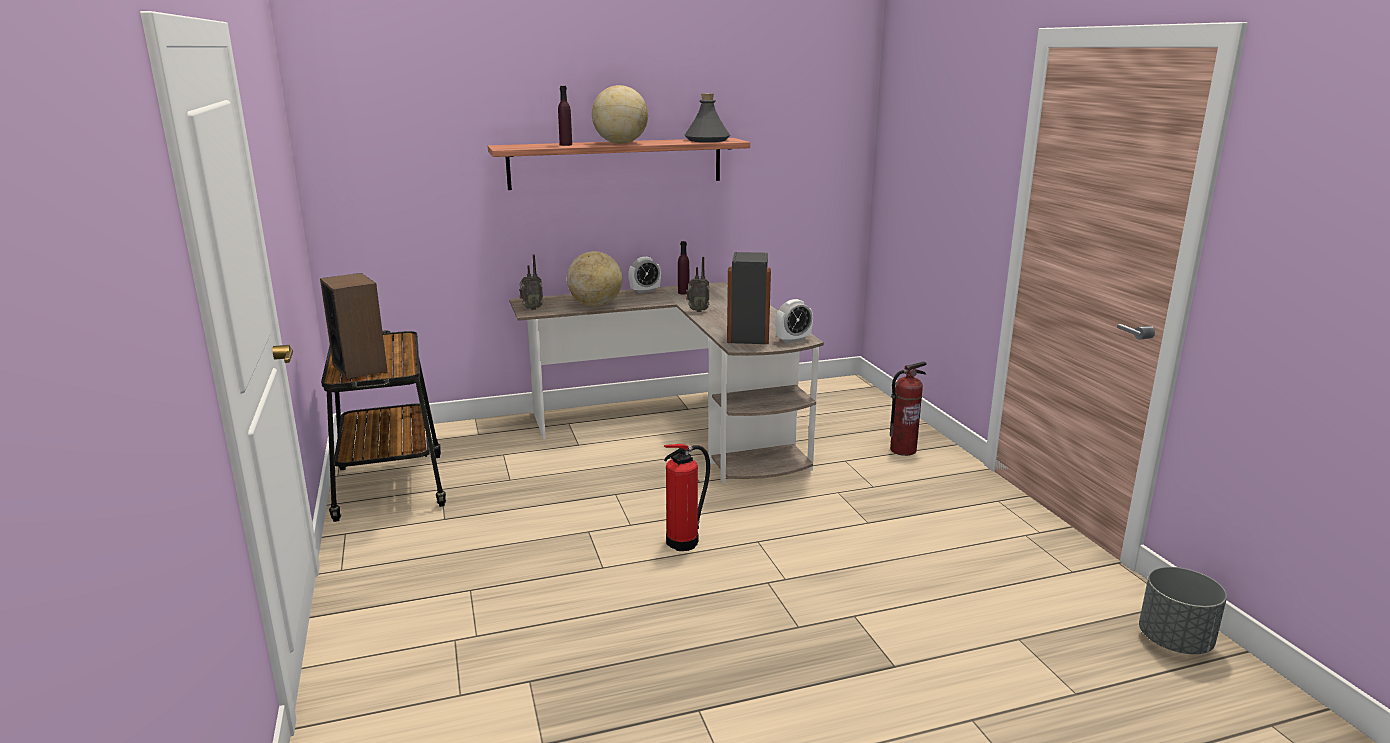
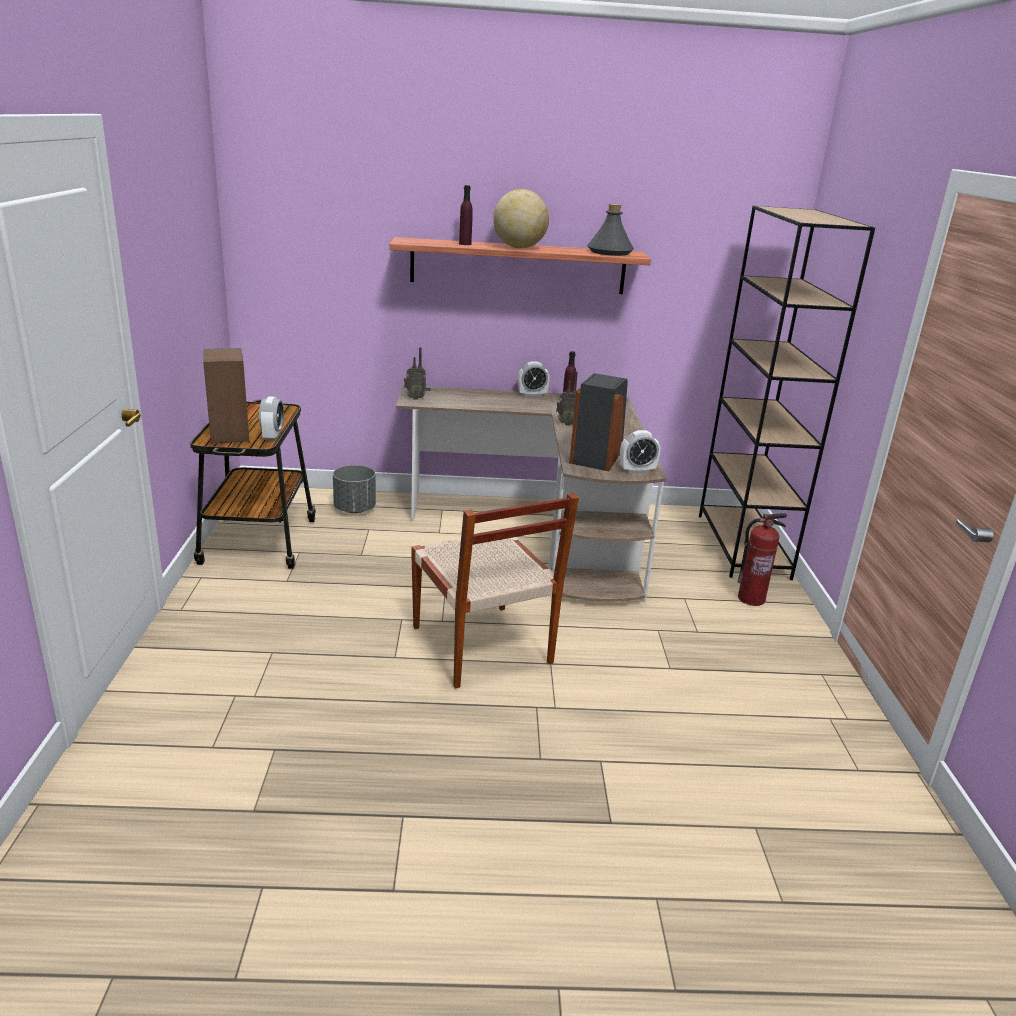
camera: 15 degrees right, 5 degrees up
globe [567,251,622,307] -> none
fire extinguisher [664,444,710,551] -> chair [412,493,579,688]
grey planter [1139,567,1227,654] -> grey planter moved to [333,465,376,513]
none -> alarm clock [259,396,284,441]
none -> beige bookcase [699,206,875,580]

